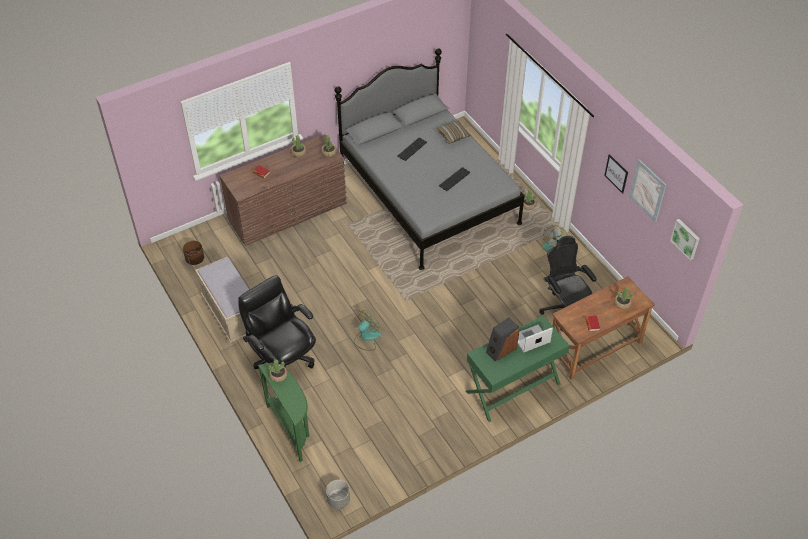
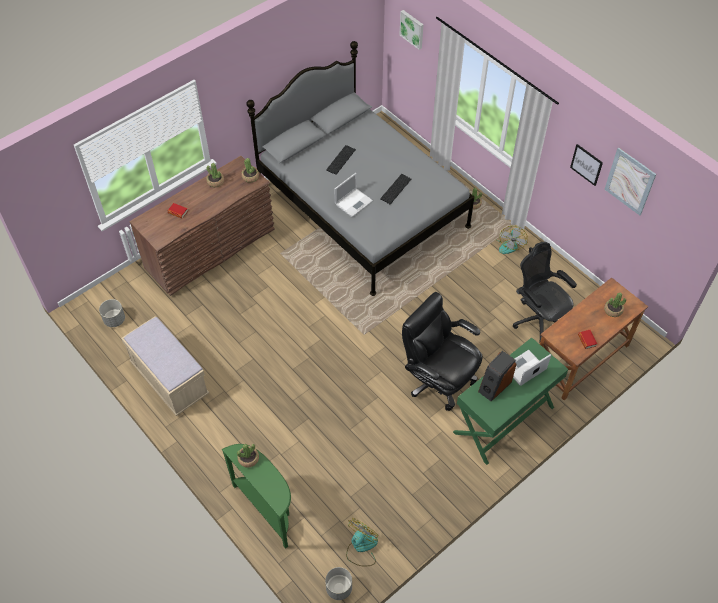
camera: 10 degrees left, 5 degrees up
brown planter [183,241,204,265] -> grey planter [99,299,125,327]
black office chair [238,275,316,369] -> black office chair moved to [402,292,483,411]
fan [354,310,381,351] -> fan moved to [346,518,378,567]
pillow [436,120,470,144] -> none
picture [670,219,700,260] -> picture moved to [399,10,424,50]
none -> laptop [334,173,373,217]

